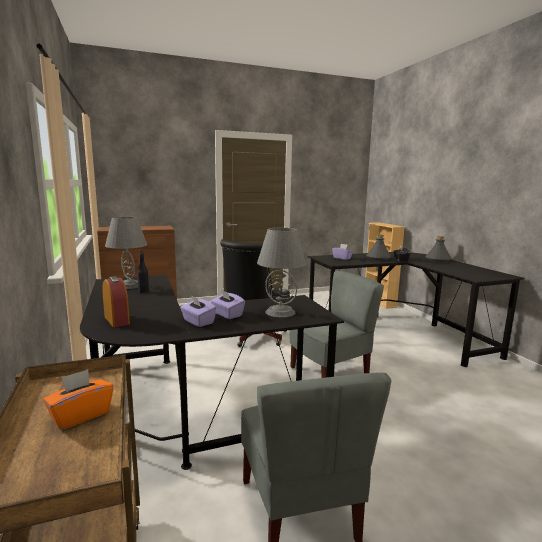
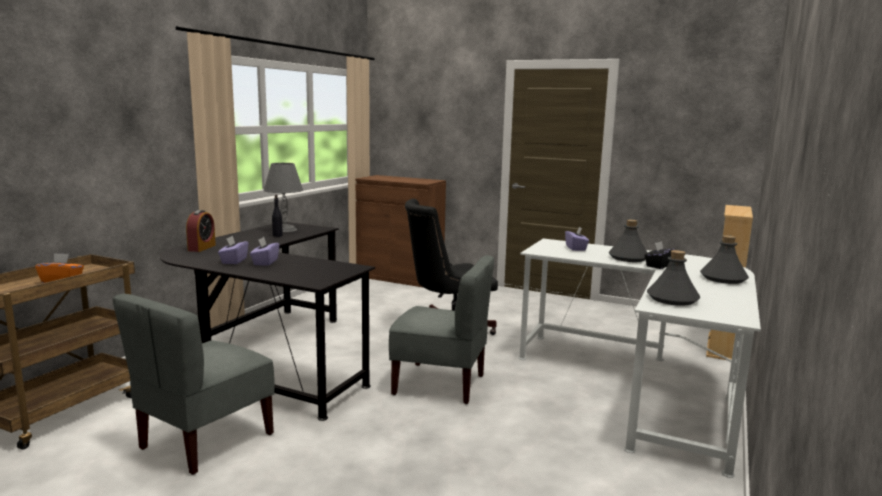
camera: 45 degrees right, 0 degrees up
grey table lamp [257,228,306,317] -> none
black desk [307,252,525,367] -> white desk [518,238,761,478]
none -> grey bottle [647,250,700,306]

